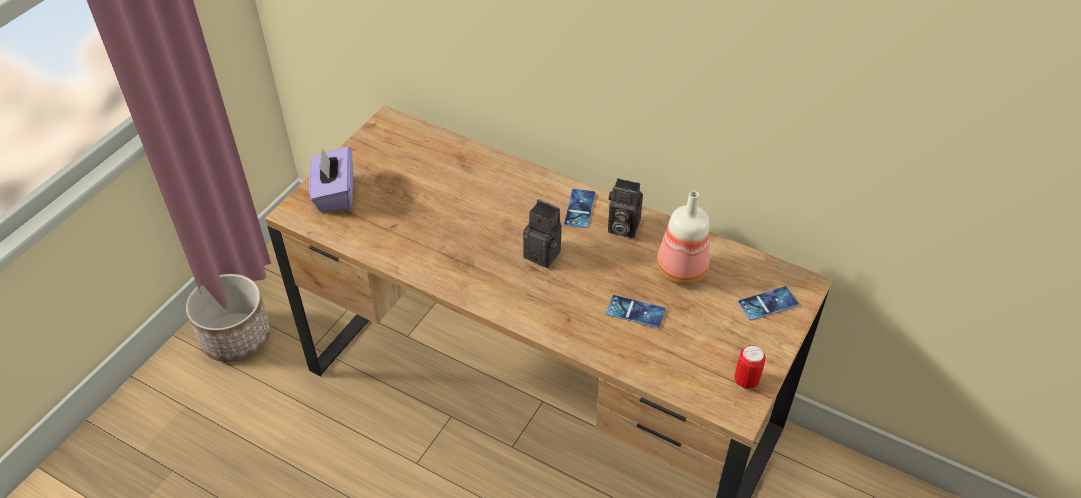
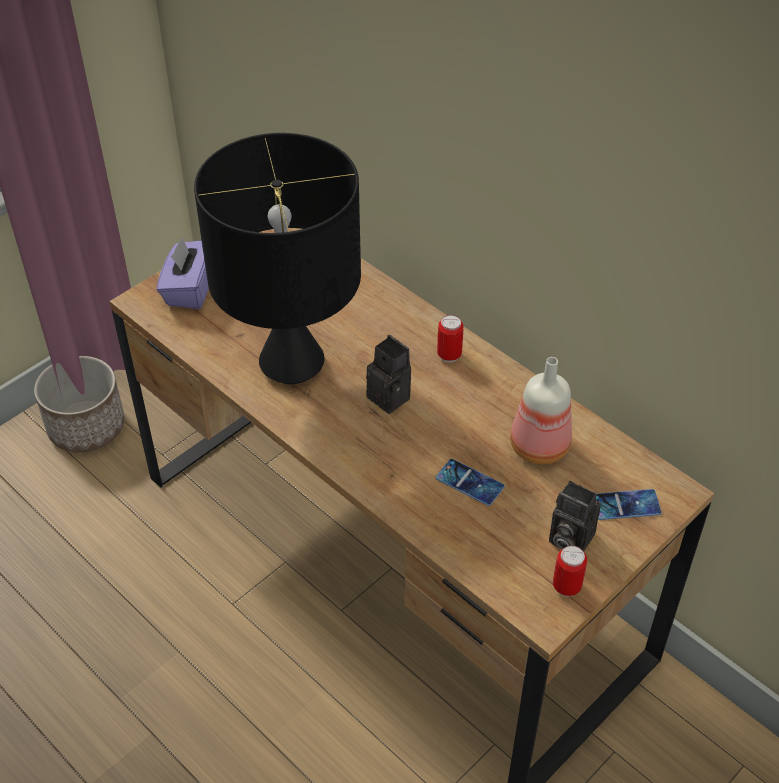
camera: 15 degrees right, 0 degrees up
phone [564,189,596,228] -> can [437,315,464,362]
camera [608,178,643,238] -> camera moved to [549,481,601,551]
none -> black table lamp [194,133,361,384]

